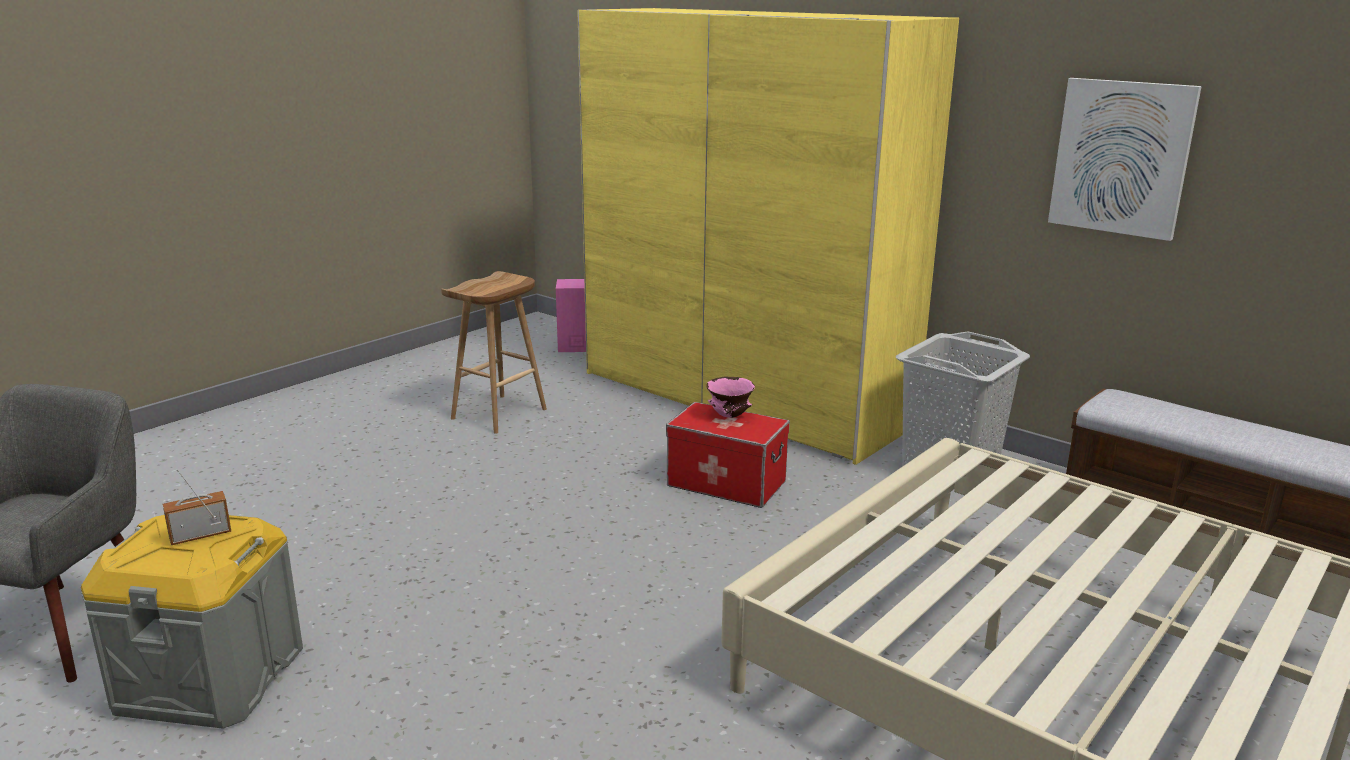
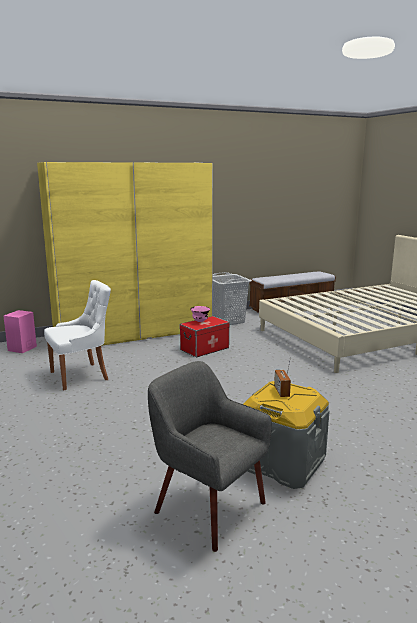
camera: 65 degrees left, 5 degrees down
brown stool [441,271,547,434] -> white chair [44,280,111,390]
picture [1048,78,1202,241] -> none

